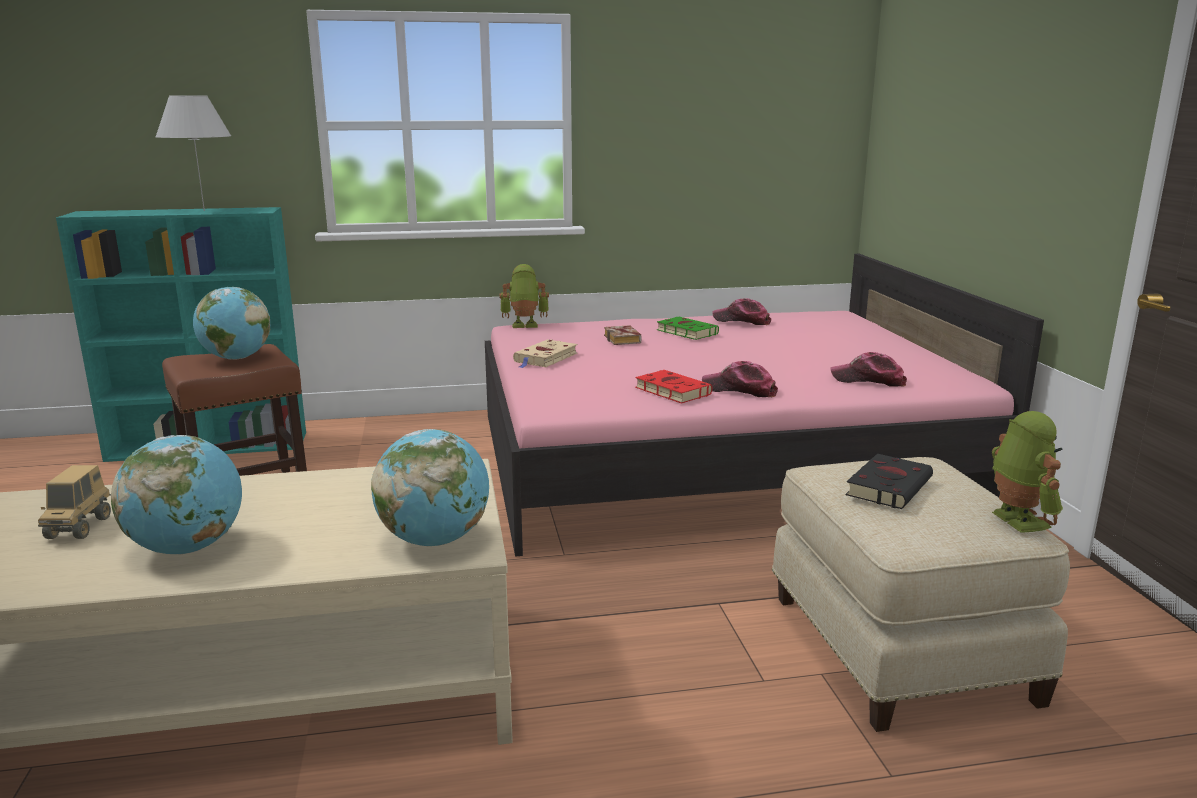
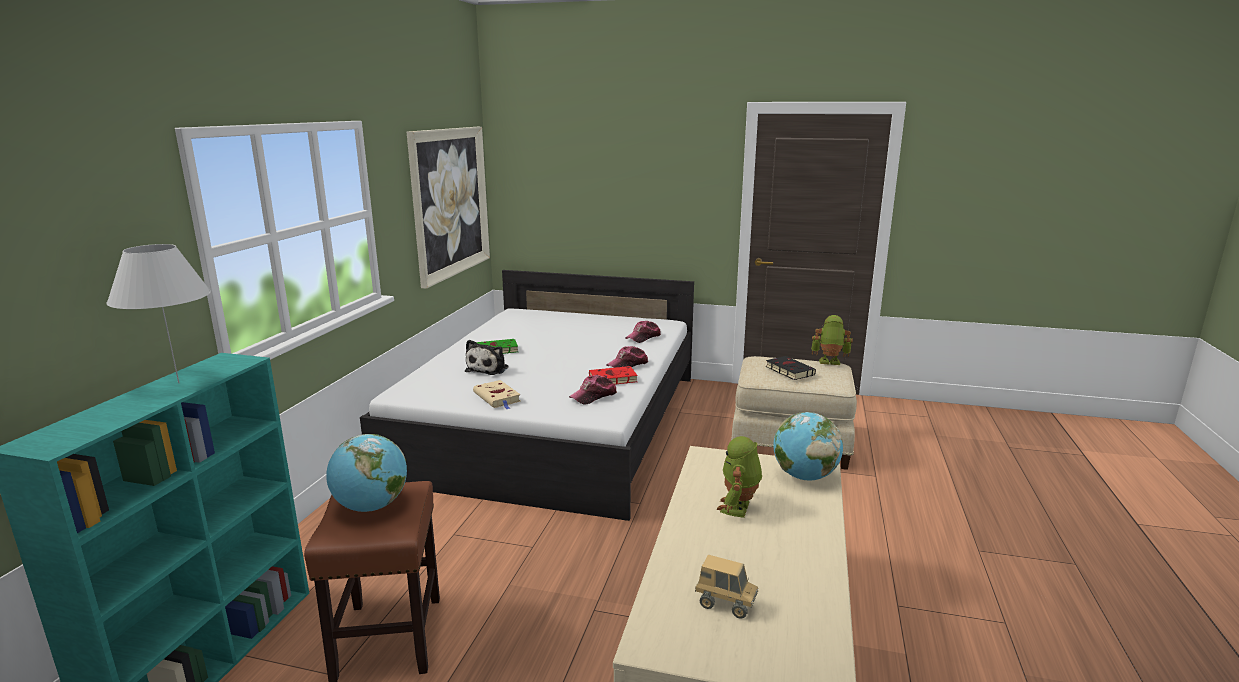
camera: 65 degrees left, 0 degrees up
globe [111,435,242,554] -> none
pink bed [485,254,1044,557] -> white bed [360,270,694,521]
toy robot [499,264,549,328] -> toy robot moved to [717,436,762,518]
book [604,325,642,345] -> plush toy [465,340,508,375]
cap [713,298,771,325] -> cap moved to [569,375,617,405]
none -> picture [407,127,490,289]

